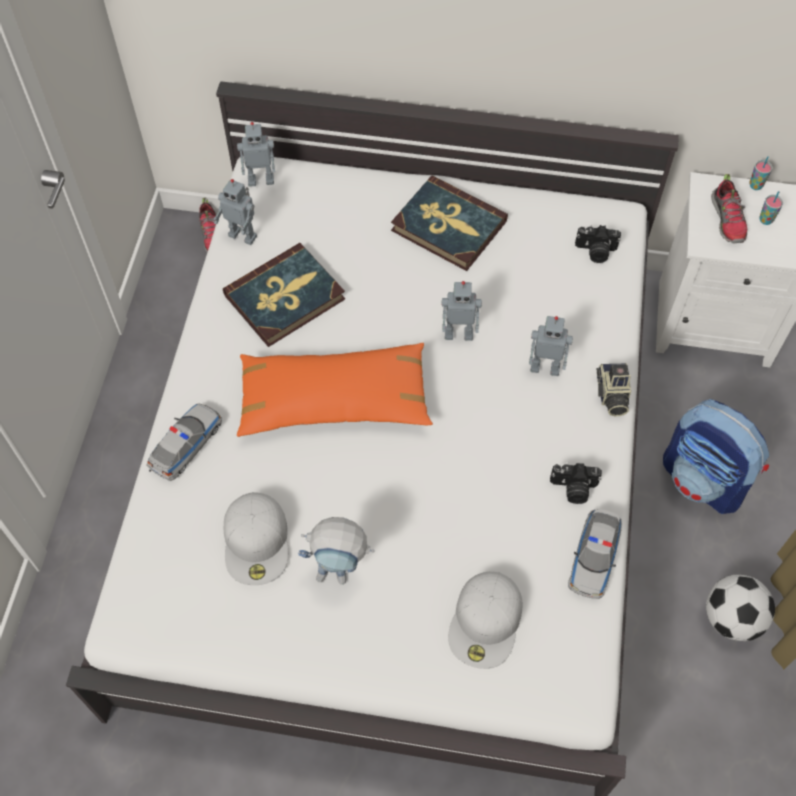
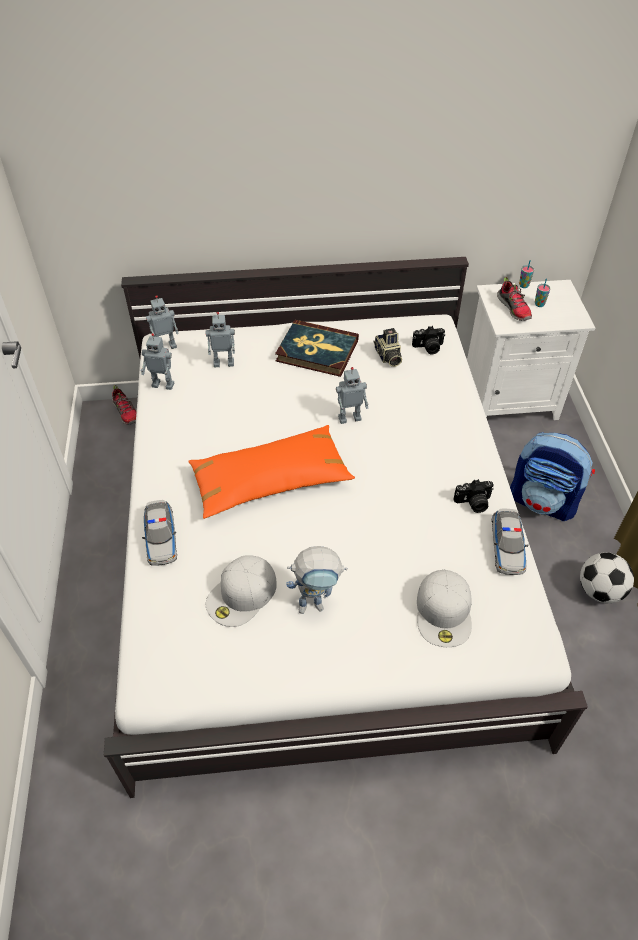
camera: 15 degrees left, 10 degrees down
toy car [146,404,222,481] -> toy car turned 150 degrees clockwise [142,500,177,566]
book [223,243,345,347] -> none
white cap [224,492,289,585] -> white cap turned 60 degrees clockwise [206,555,277,627]
toy robot [529,316,573,376] -> toy robot moved to [206,312,235,367]
camera [596,363,631,416] -> camera moved to [373,328,402,367]

